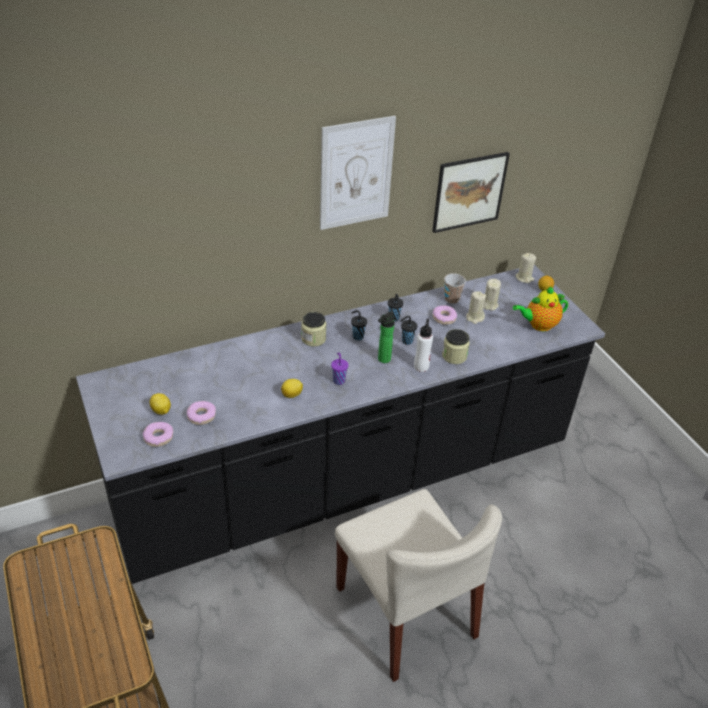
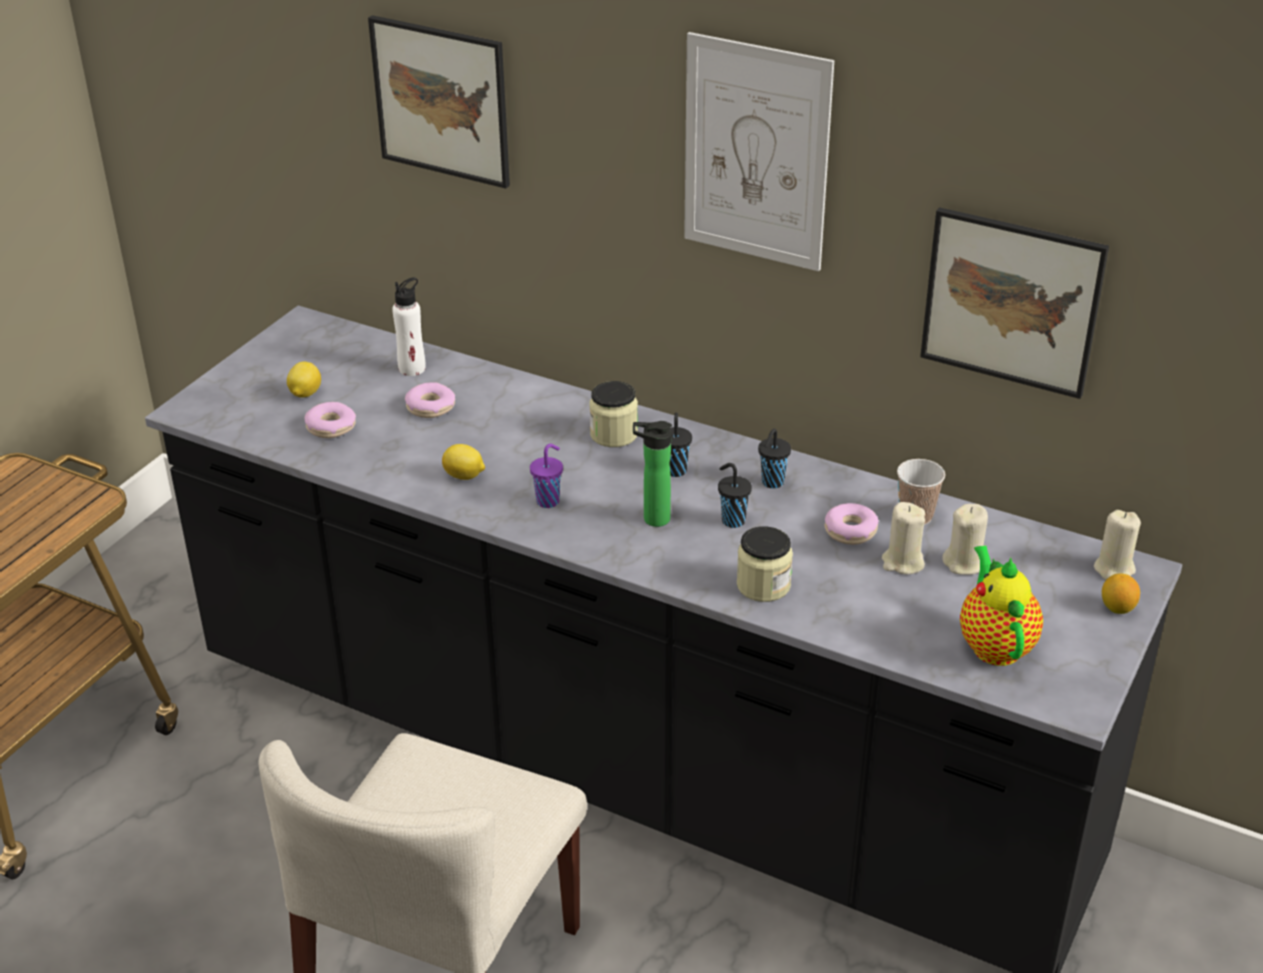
camera: 55 degrees right, 5 degrees down
donut [143,422,173,447] -> donut moved to [405,382,455,418]
white bottle [414,319,433,372] -> white bottle moved to [392,277,426,376]
teapot [513,286,568,331] -> teapot turned 45 degrees clockwise [960,546,1043,666]
none -> picture [368,15,510,188]

